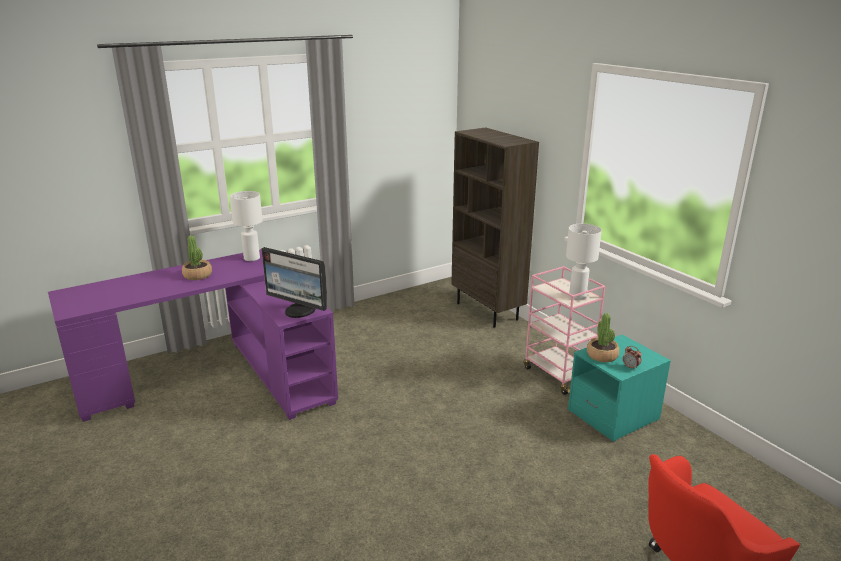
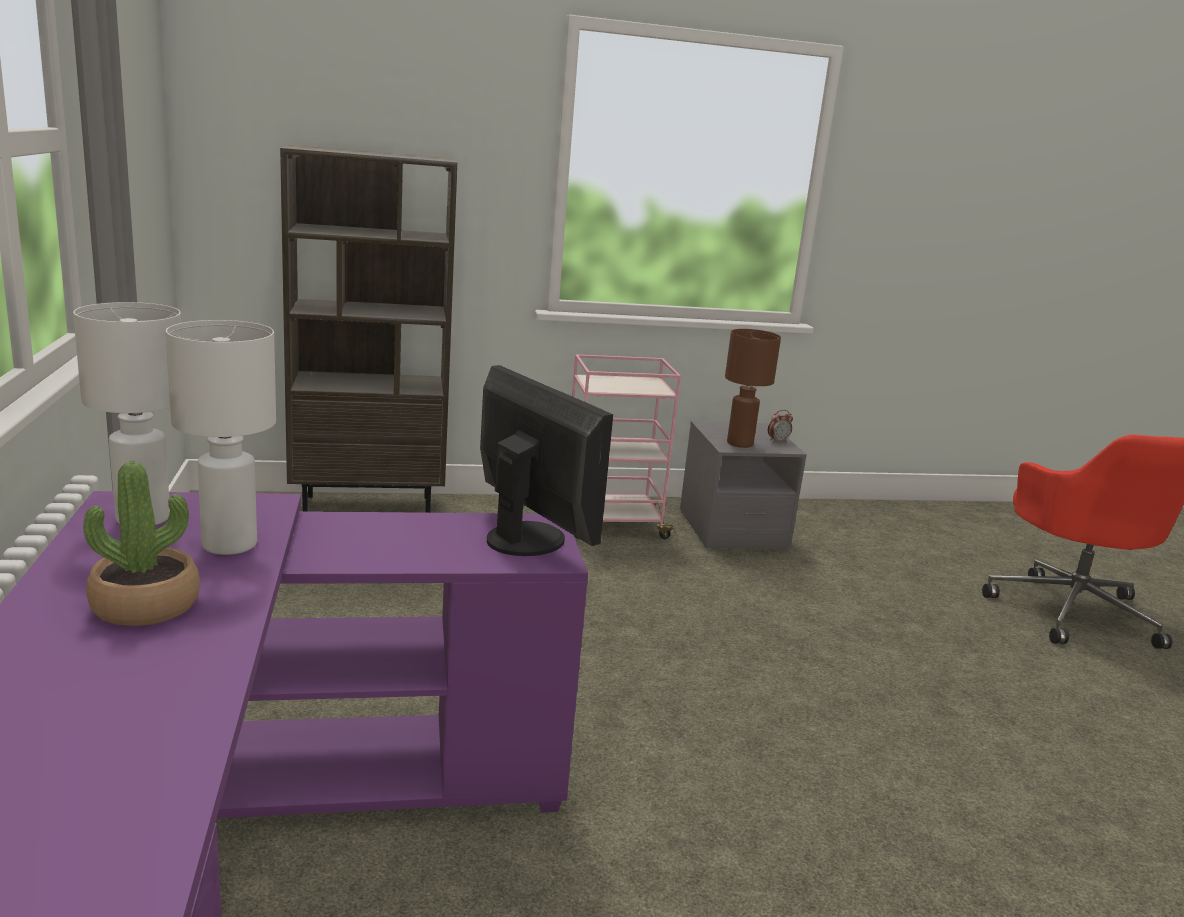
camera: 70 degrees left, 5 degrees down
monitor [261,247,327,318] -> monitor turned 90 degrees counterclockwise [480,365,613,556]
white table lamp [566,224,602,300] -> white table lamp moved to [166,320,276,555]
turquoise nightstand [568,335,671,441] -> grey nightstand [680,421,807,548]
potted plant [587,313,619,362] -> brown table lamp [725,329,781,448]

